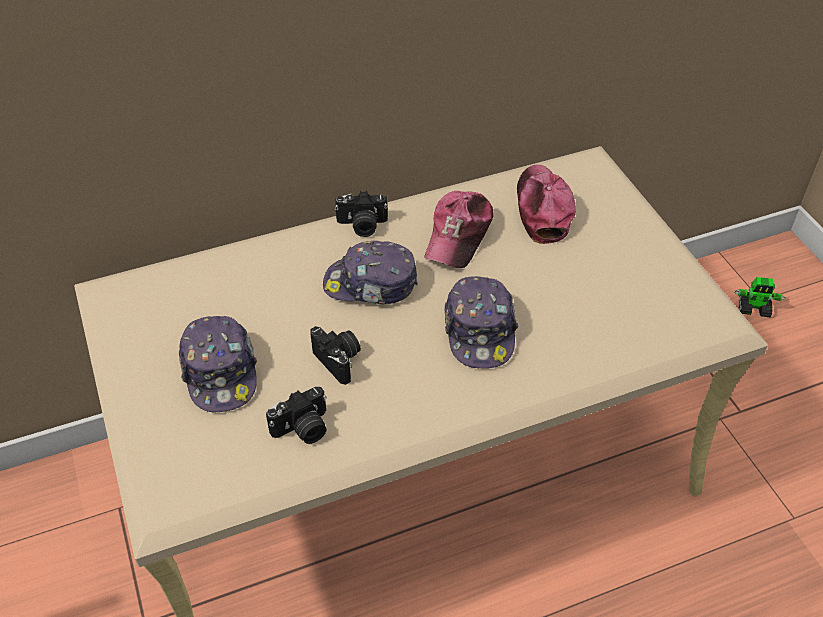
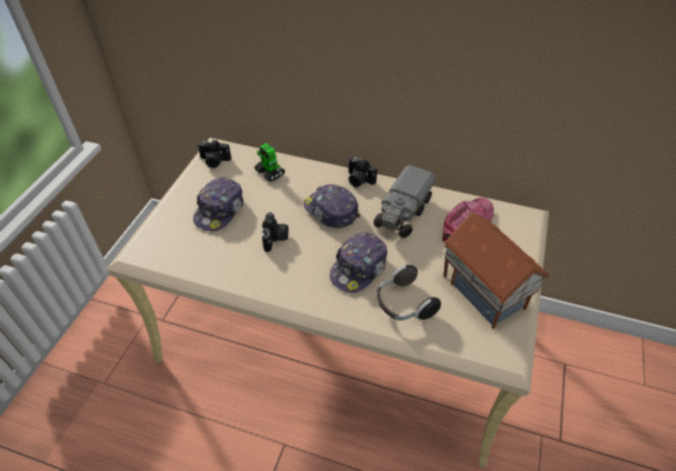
camera: 40 degrees right, 0 degrees up
camera [266,387,327,444] -> camera moved to [197,140,231,168]
cap [424,191,494,268] -> toy truck [374,165,436,238]
toy robot [734,277,786,318] -> toy robot moved to [255,143,285,181]
none -> headphones [377,265,441,320]
none -> toy house [443,212,550,329]

